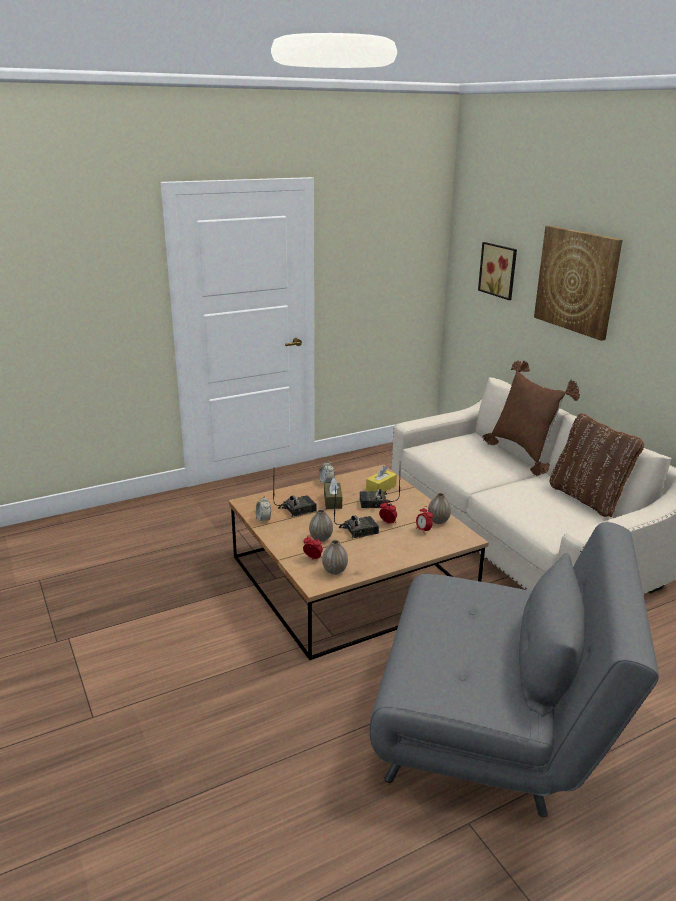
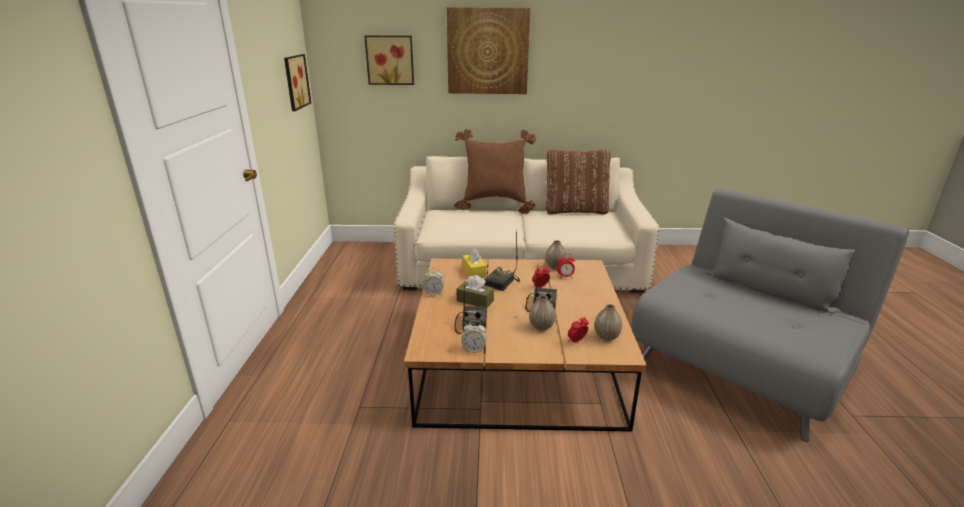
camera: 60 degrees left, 0 degrees up
none -> picture [284,54,311,111]

